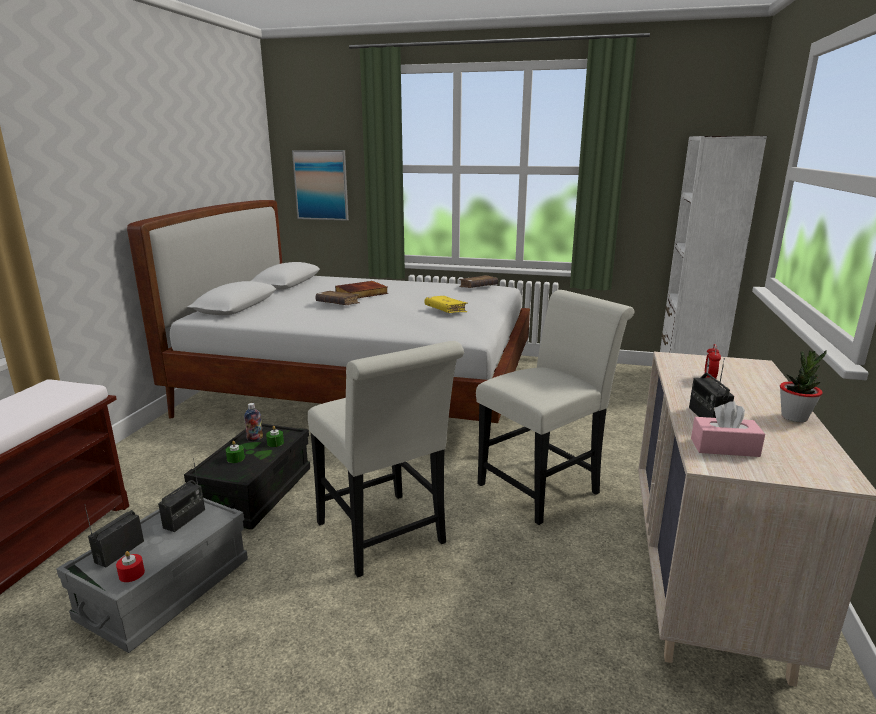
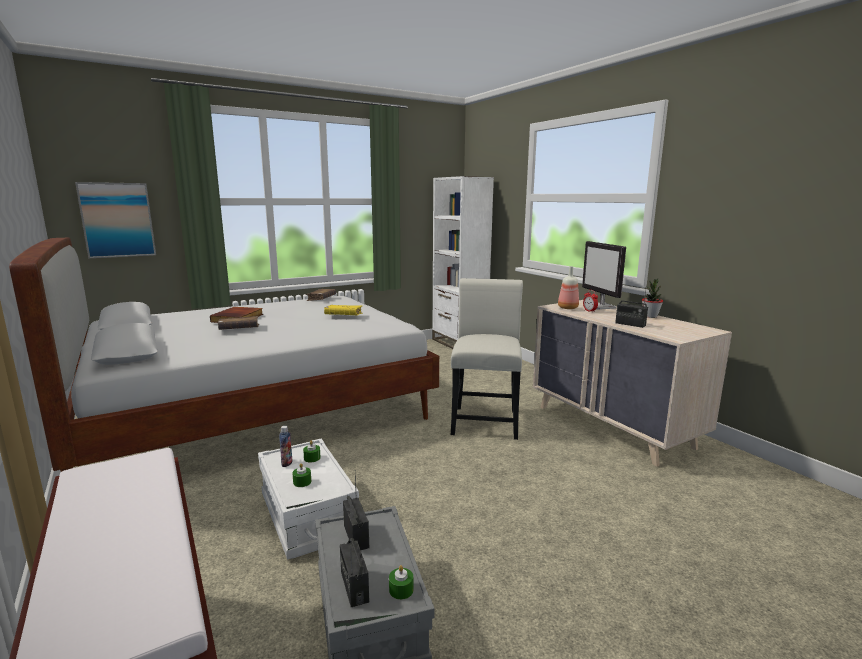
camera: 45 degrees left, 5 degrees down
red candle [116,551,145,582] -> green candle [389,565,413,600]
black storage box [184,423,310,529] -> white storage box [258,438,359,559]
white chair [308,341,464,577] -> none
pink tissue box [691,401,765,457] -> none
none -> bottle [558,266,579,309]
none -> monitor [582,241,626,310]

